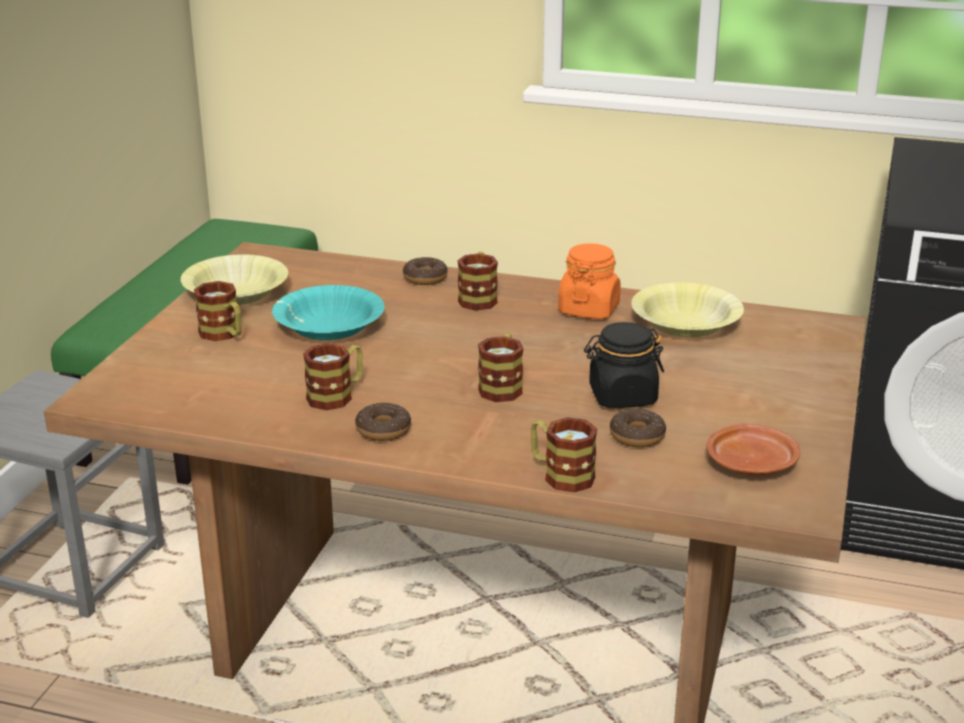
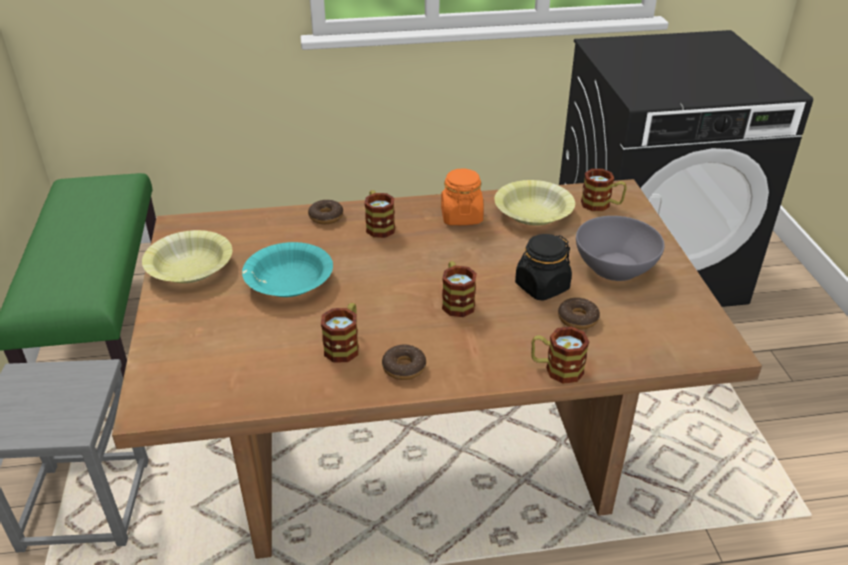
camera: 25 degrees left, 10 degrees up
mug [194,281,242,341] -> mug moved to [581,169,627,211]
brown plate [706,424,801,475] -> none
none -> grey bowl [576,216,665,281]

